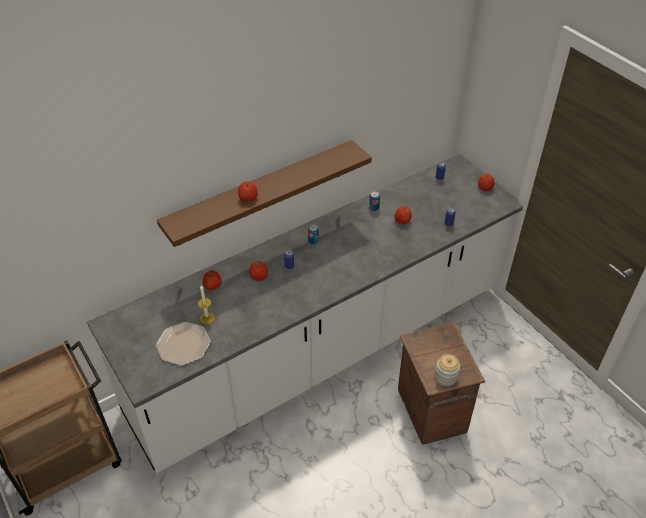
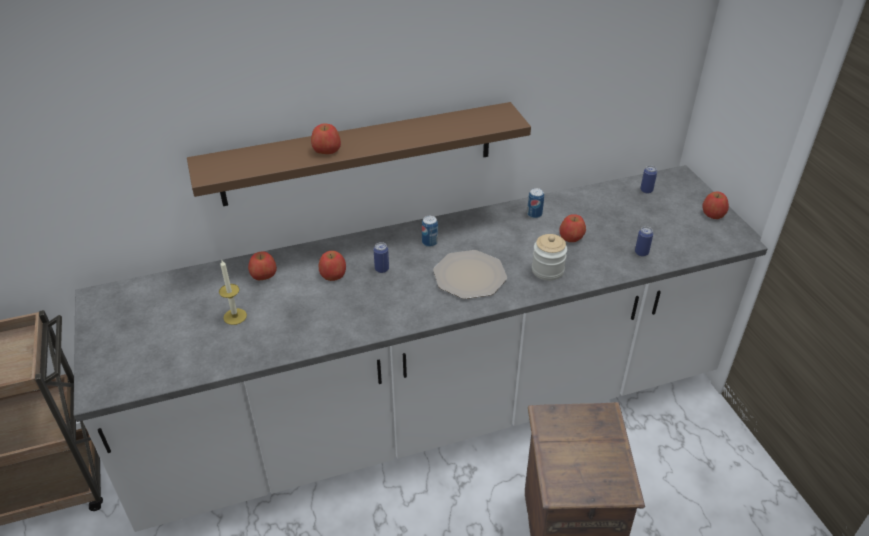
camera: 15 degrees right, 5 degrees down
plate [156,322,211,366] -> plate moved to [433,250,507,299]
jar [435,354,460,386] -> jar moved to [532,234,567,281]

